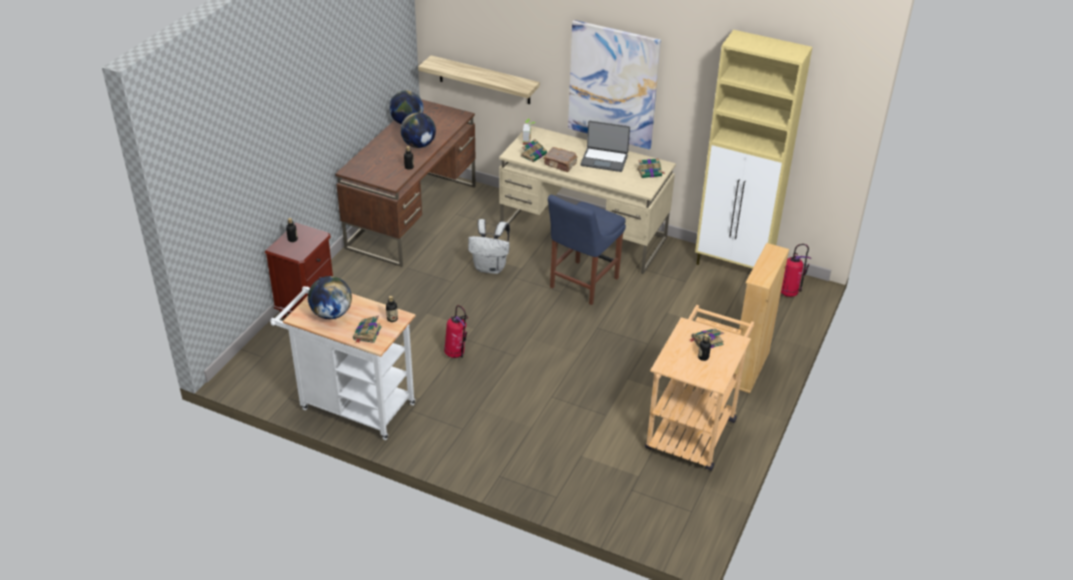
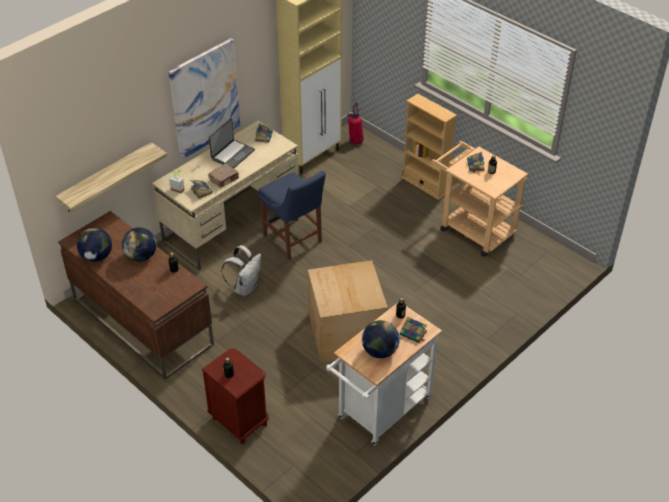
camera: 70 degrees left, 5 degrees up
fire extinguisher [444,305,468,358] -> cardboard box [308,260,388,362]

